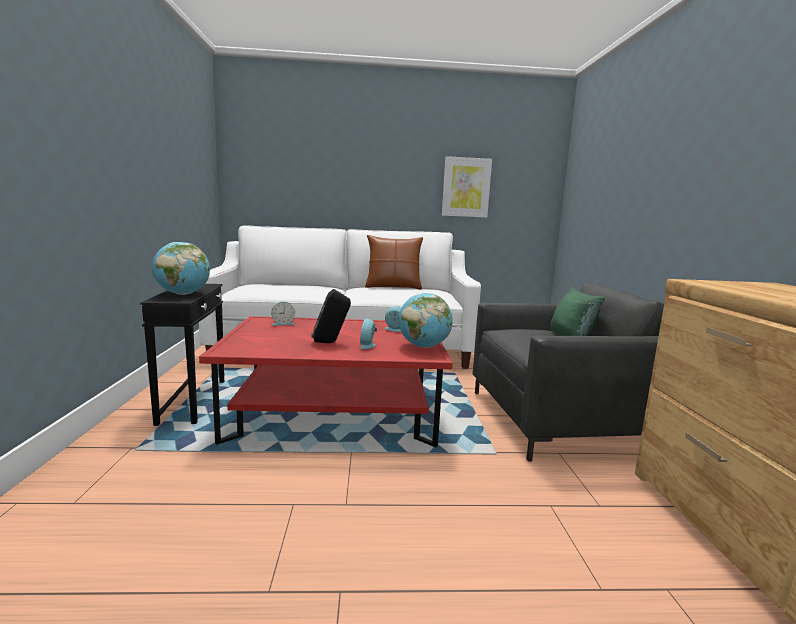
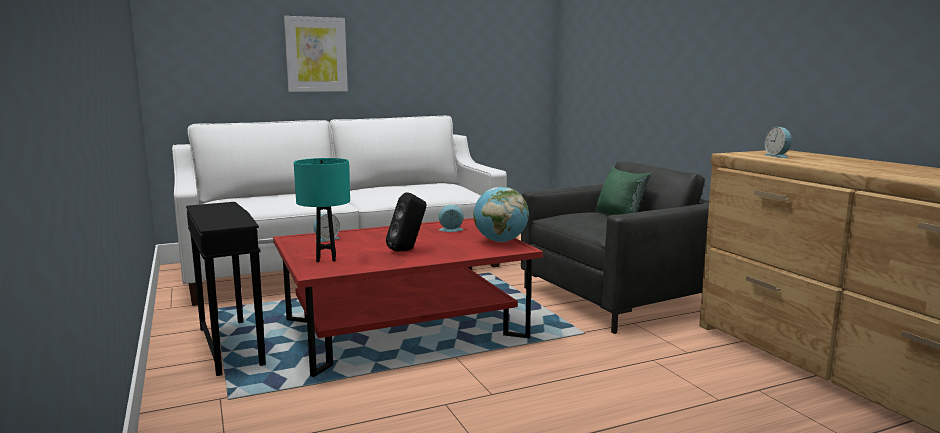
camera: 20 degrees left, 0 degrees up
globe [152,242,210,295] -> none
alarm clock [360,319,377,349] -> alarm clock moved to [764,127,793,158]
brown pillow [365,235,423,290] -> none
picture [442,156,492,218] -> picture moved to [284,16,348,92]
none -> turquoise table lamp [294,158,350,262]

